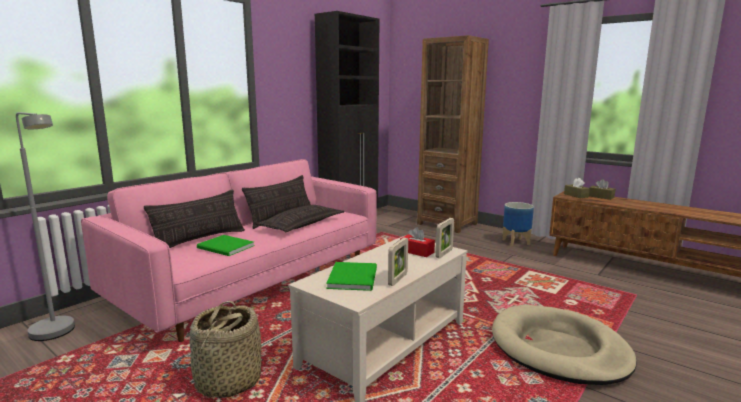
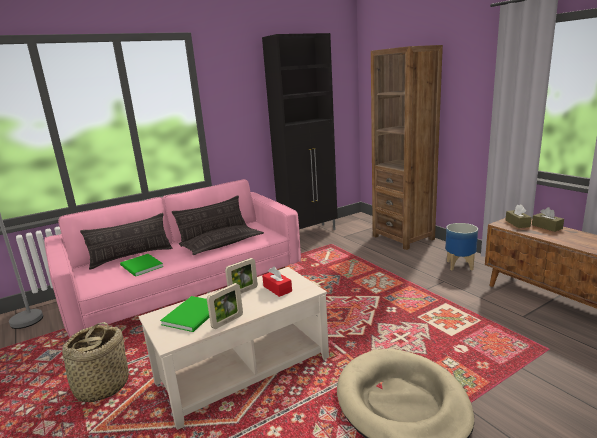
camera: 20 degrees right, 5 degrees up
picture frame [435,218,454,258] -> picture frame moved to [225,258,258,294]

